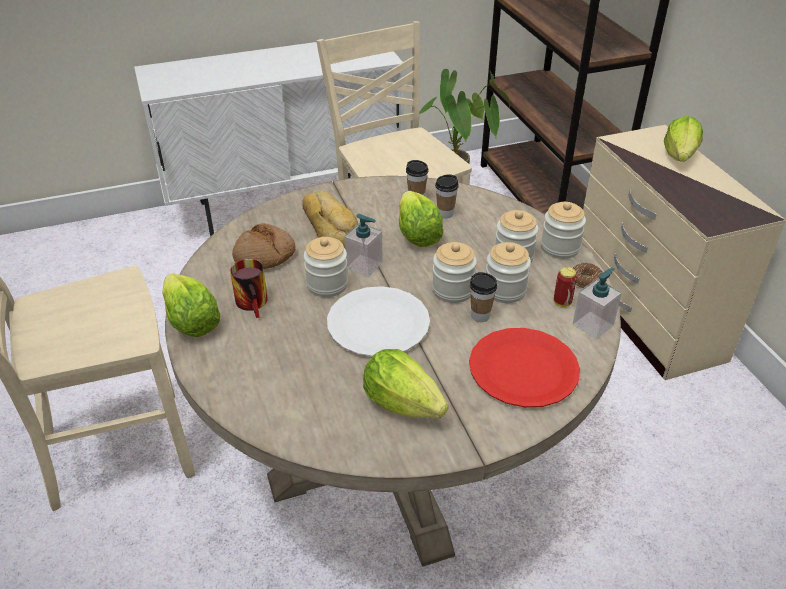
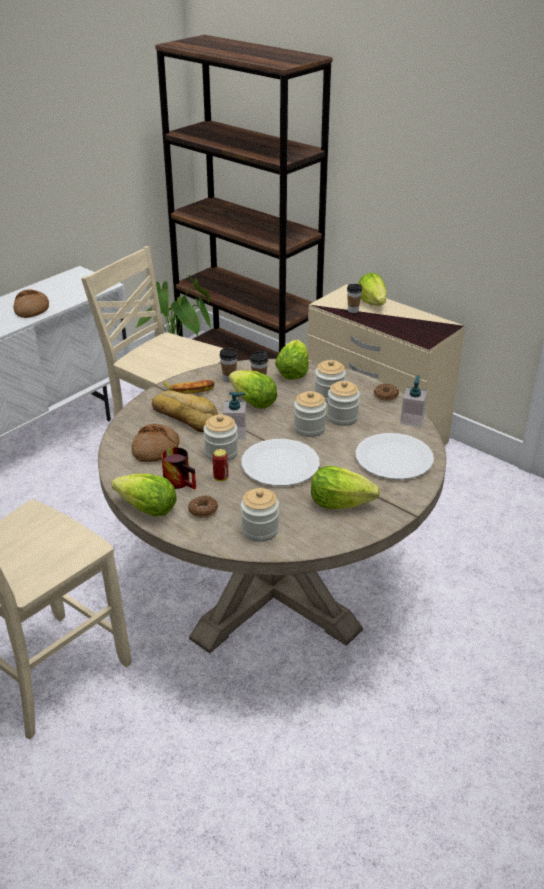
camera: 30 degrees left, 5 degrees down
red plate [469,328,580,407] -> white plate [356,433,434,480]
cup [470,272,497,322] -> cup moved to [347,284,362,313]
jar [541,202,586,259] -> jar moved to [241,488,279,542]
can [554,267,577,307] -> can moved to [212,449,228,481]
none -> bread [13,289,49,318]
none -> banana [163,380,215,394]
none -> donut [188,495,218,518]
none -> lettuce [275,340,309,380]

